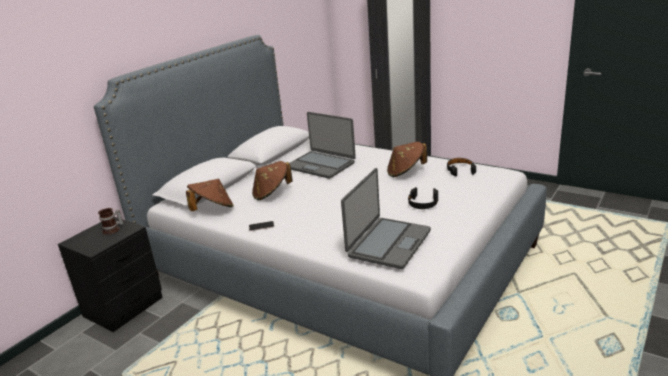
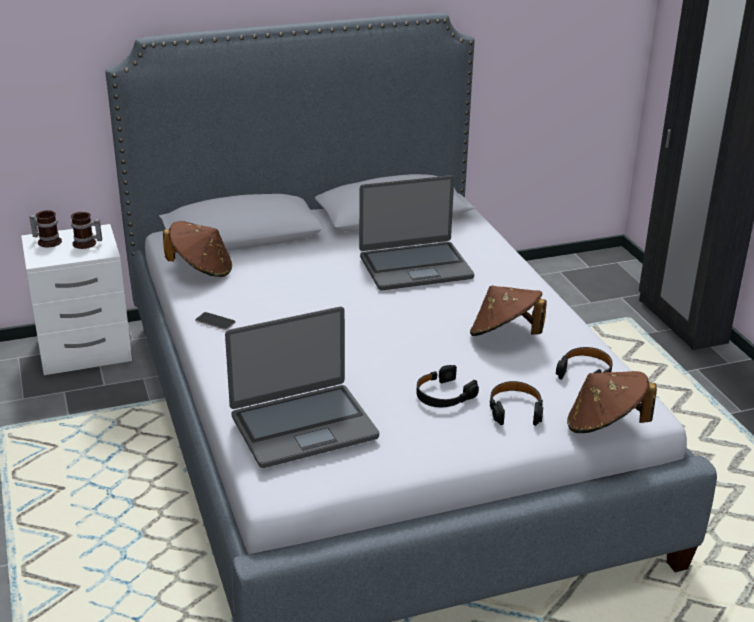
camera: 35 degrees right, 5 degrees up
black nightstand [58,217,163,332] -> white nightstand [21,224,132,375]
brown hat [252,161,293,200] -> brown hat moved to [567,371,657,433]
laptop [290,112,356,179] -> laptop turned 90 degrees counterclockwise [359,175,474,290]
none -> mug [29,210,62,247]
none -> black headphones [490,381,543,426]

